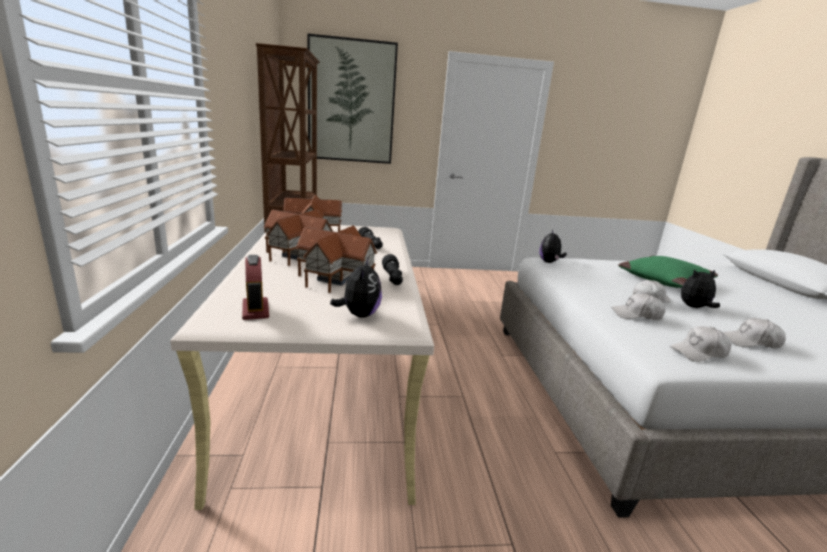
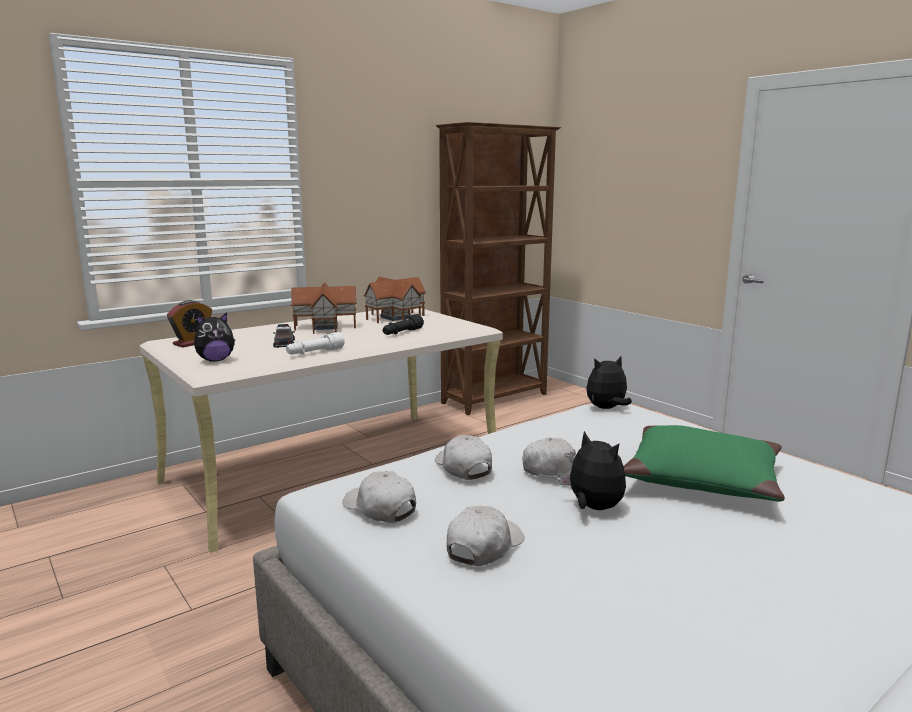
camera: 60 degrees right, 5 degrees down
toy house [295,225,377,293] -> toy car [273,324,295,348]
picture [307,34,398,164] -> none
black flashlight [382,254,403,285] -> white flashlight [286,332,345,355]
white cap [723,318,786,349] -> white cap turned 60 degrees clockwise [447,506,524,566]

